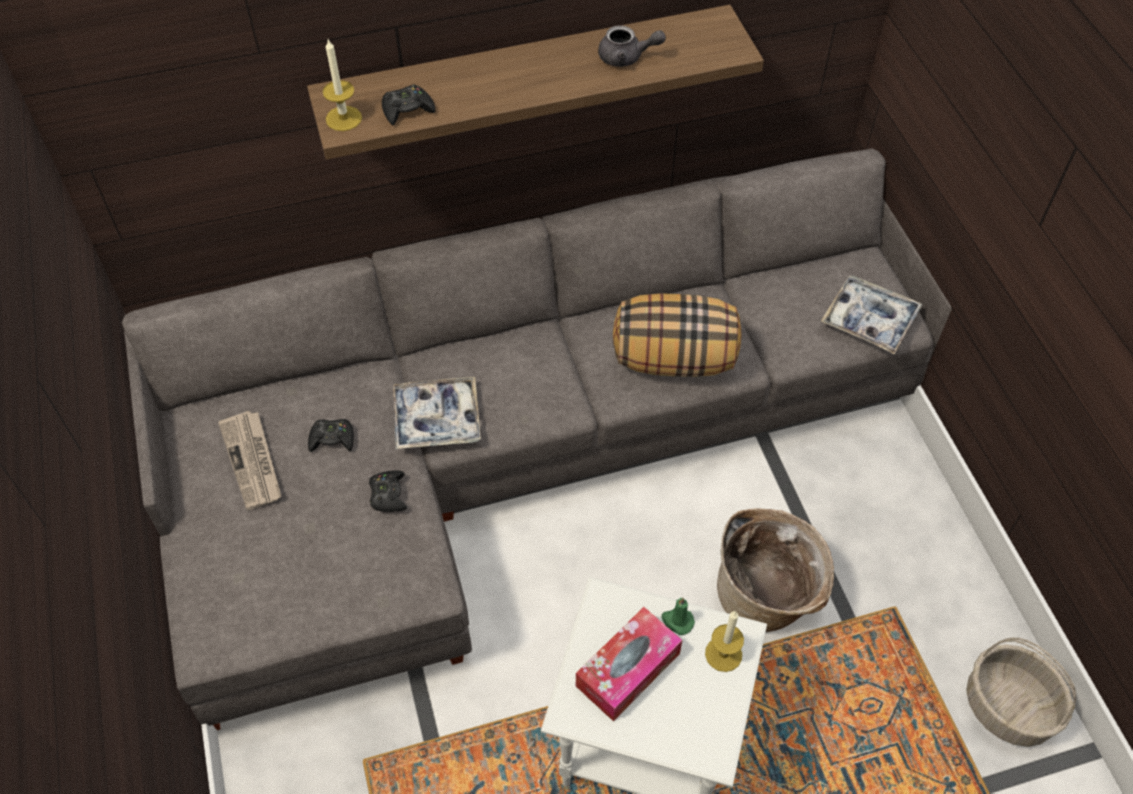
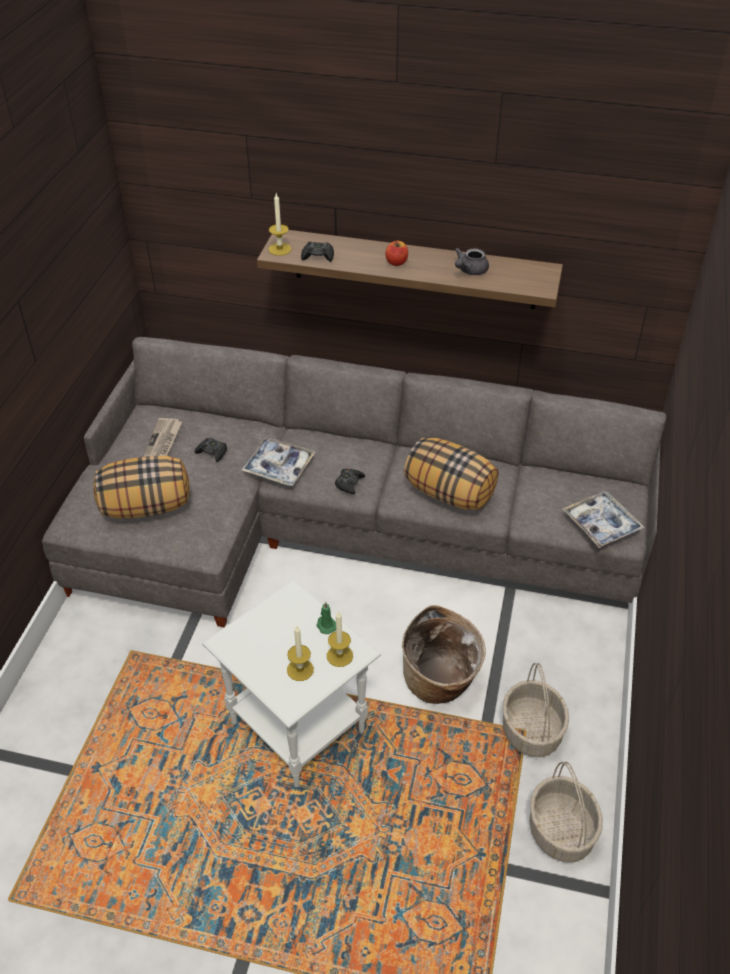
camera: 30 degrees right, 10 degrees down
black game controller [369,470,407,512] -> black game controller moved to [335,468,365,494]
tissue box [576,607,682,721] -> none
grey teapot [598,25,666,67] -> grey teapot turned 90 degrees clockwise [455,248,489,275]
none -> pillow [93,456,189,519]
none -> candle [287,626,314,681]
none -> apple [385,241,408,266]
none -> basket [503,663,569,757]

